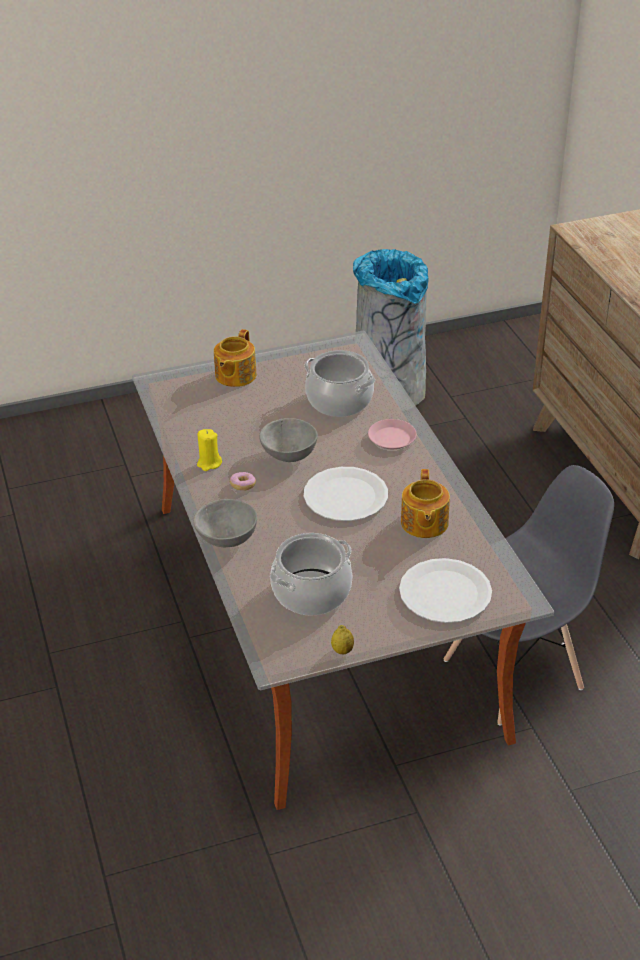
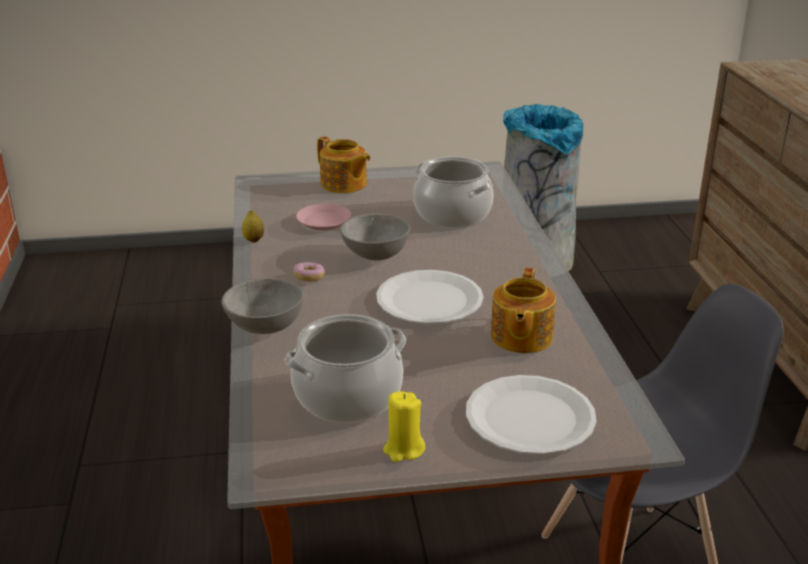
camera: 10 degrees right, 10 degrees down
yellow candle [197,429,222,471] -> yellow candle moved to [383,391,425,462]
teapot [214,329,256,387] -> teapot turned 75 degrees counterclockwise [317,136,371,193]
lemon [331,625,354,654] -> lemon moved to [242,211,264,242]
pink plate [368,419,416,449] -> pink plate moved to [296,204,351,231]

